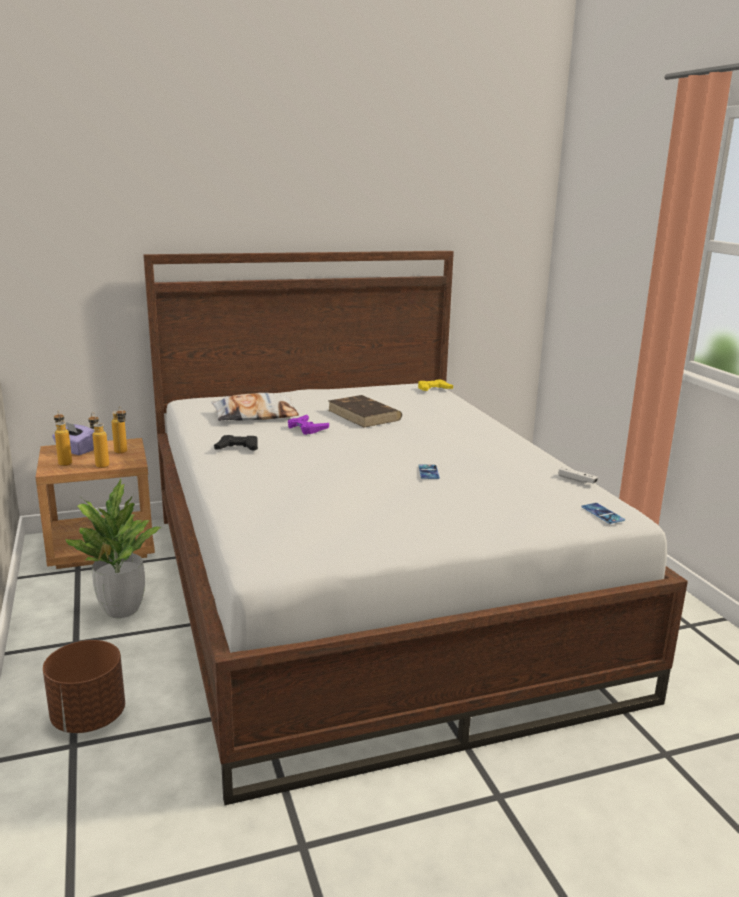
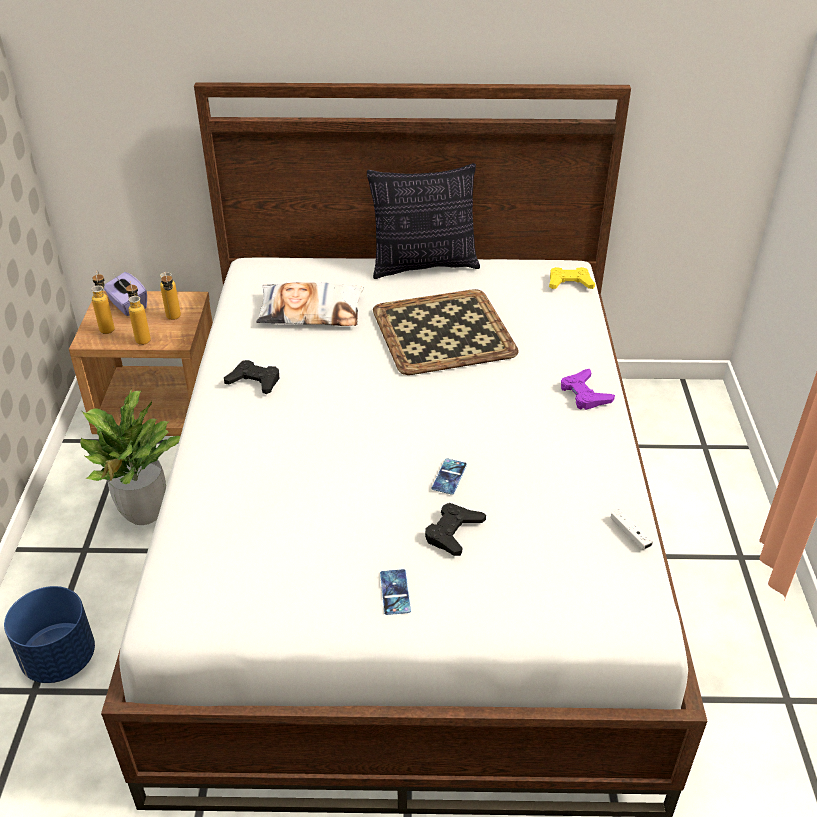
camera: 20 degrees right, 20 degrees up
brown planter [43,640,125,733] -> blue planter [4,586,95,683]
purple game controller [288,415,329,435] -> purple game controller moved to [561,369,615,410]
brown book [328,395,402,428] -> tray [373,289,519,375]
phone [581,503,625,524] -> phone moved to [380,569,411,615]
none -> pillow [367,163,480,279]
none -> black game controller [425,503,486,556]

